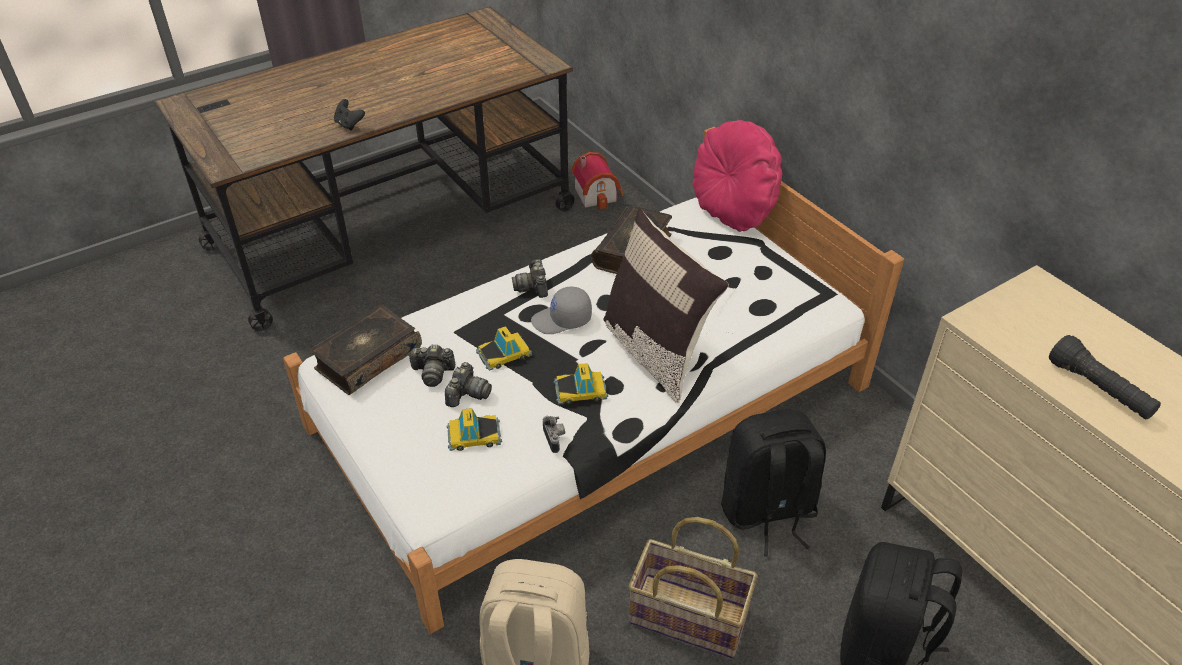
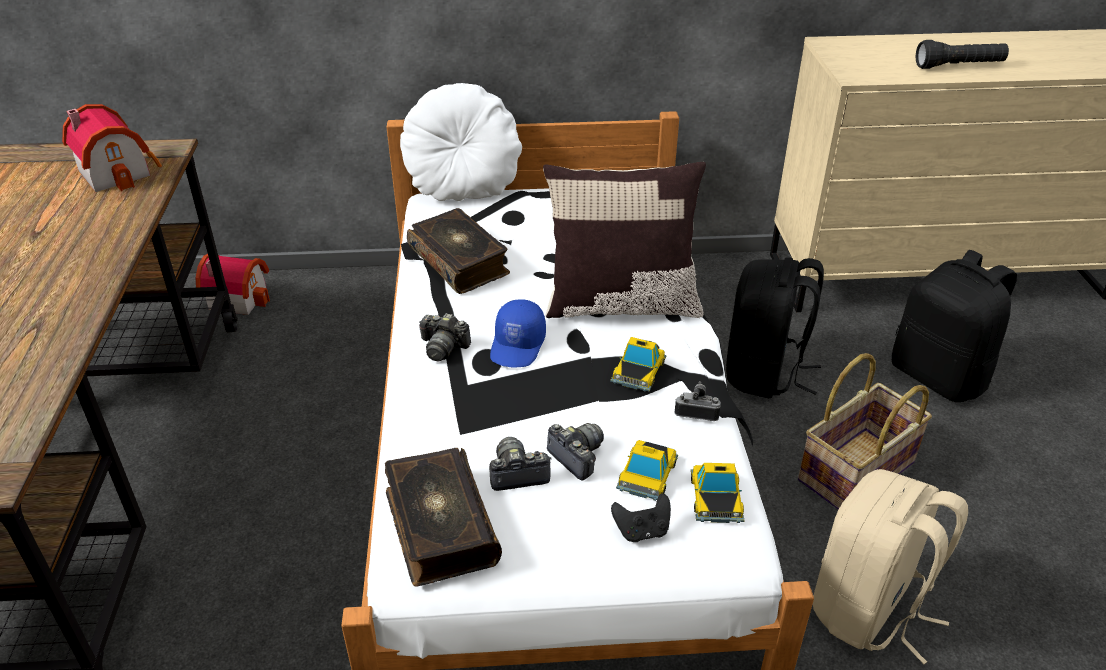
camera: 60 degrees left, 5 degrees down
black game controller [334,99,365,131] -> black game controller moved to [611,493,671,542]
camera [408,345,455,387] -> camera turned 135 degrees counterclockwise [489,437,552,491]
toy car [476,326,532,371] -> toy car moved to [691,463,744,523]
grey cap [531,286,592,334] -> blue cap [490,299,546,367]
pink pillow [692,120,782,232] -> white pillow [400,83,522,201]
none -> toy house [62,104,162,192]

